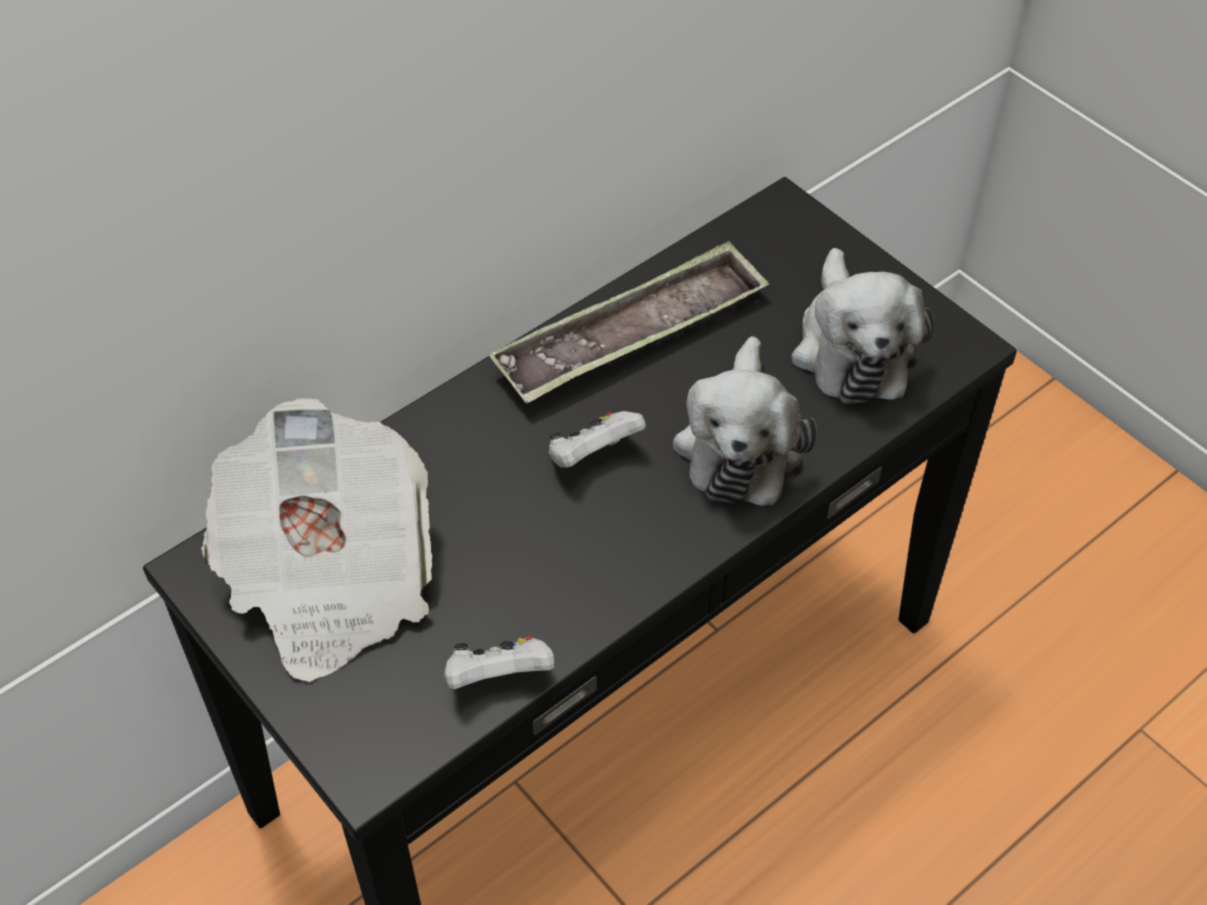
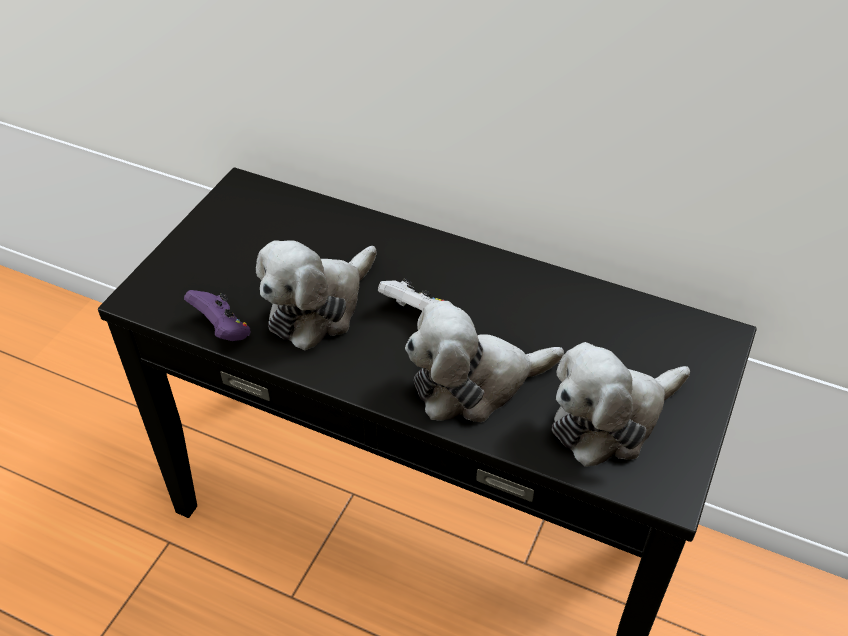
camera: 65 degrees right, 5 degrees down
newspaper [201,398,432,682] -> none
white game controller [444,637,554,689] -> purple game controller [184,290,251,341]
tray [489,241,769,404] -> none
none -> plush toy [256,240,377,350]

